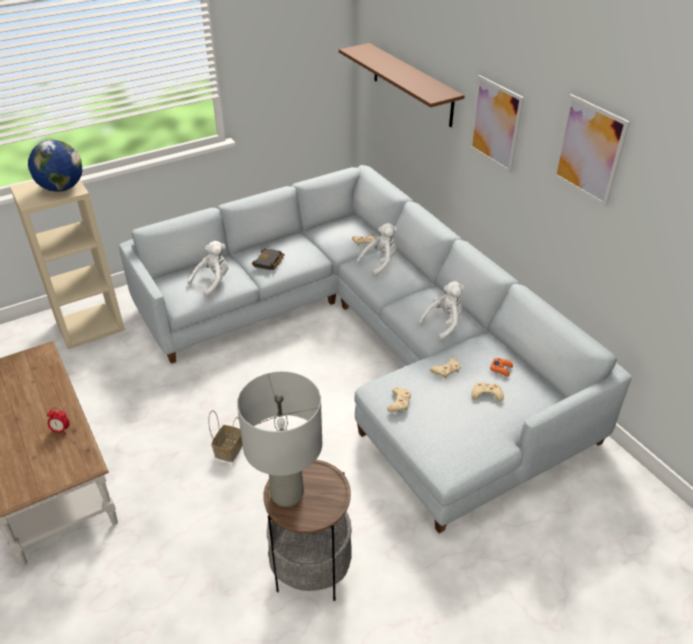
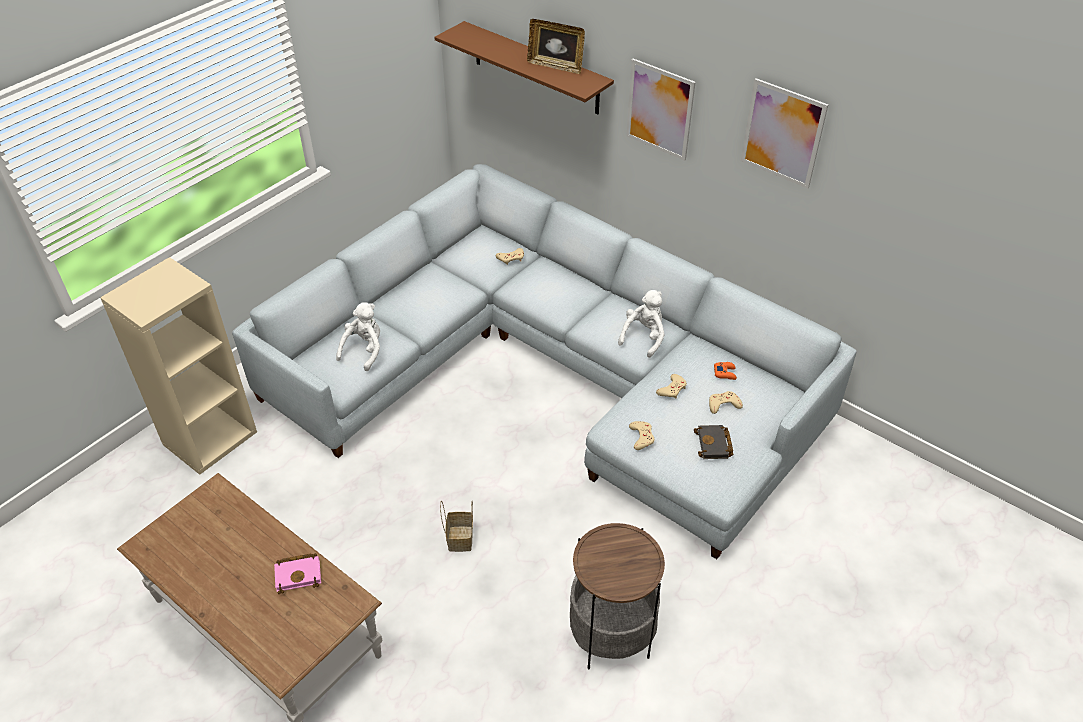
camera: 20 degrees left, 5 degrees up
globe [28,140,82,192] -> none
alarm clock [47,408,70,435] -> pink book [274,553,321,594]
grey table lamp [237,371,322,507] -> none
black book [252,248,285,270] -> black book moved to [694,425,734,459]
white plush toy [356,223,397,277] -> none
none -> picture frame [527,19,585,74]

